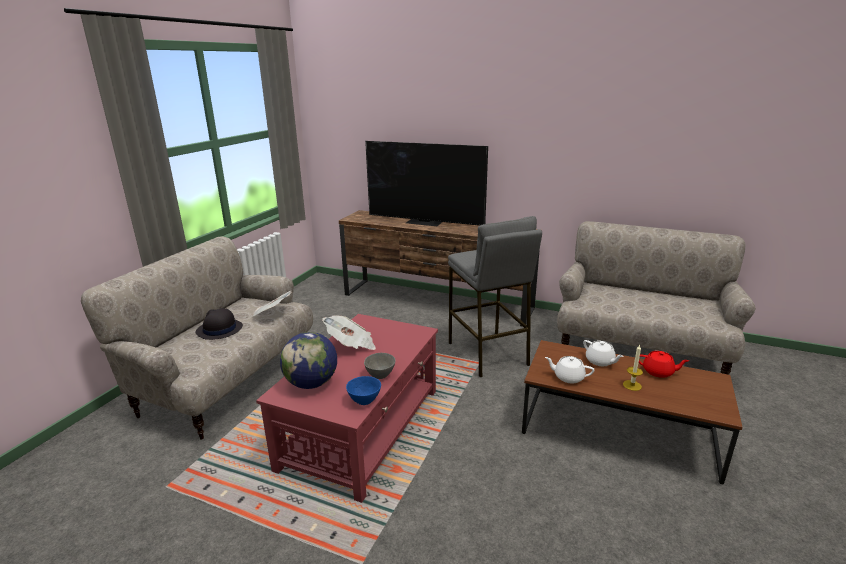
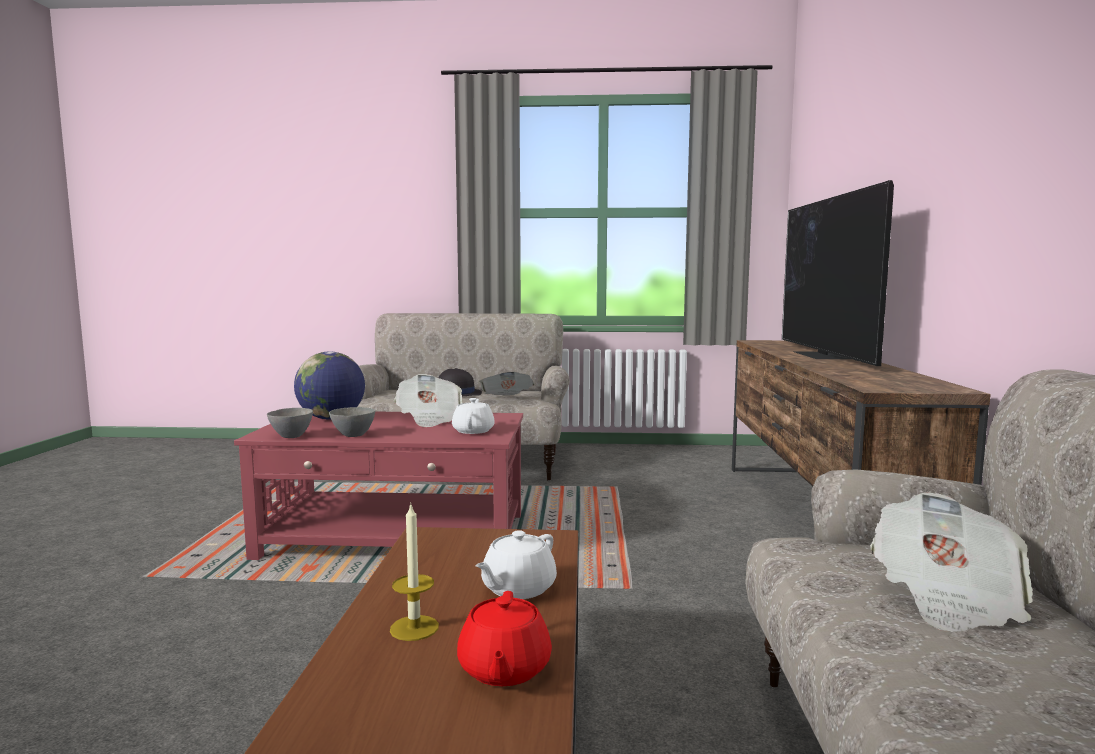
camera: 70 degrees right, 15 degrees down
blue bowl [346,376,381,405] -> grey bowl [267,408,313,438]
grey stool [448,216,542,377] -> none
white teapot [545,356,595,383] -> white teapot moved to [452,398,495,434]
none -> newspaper [870,493,1033,632]

